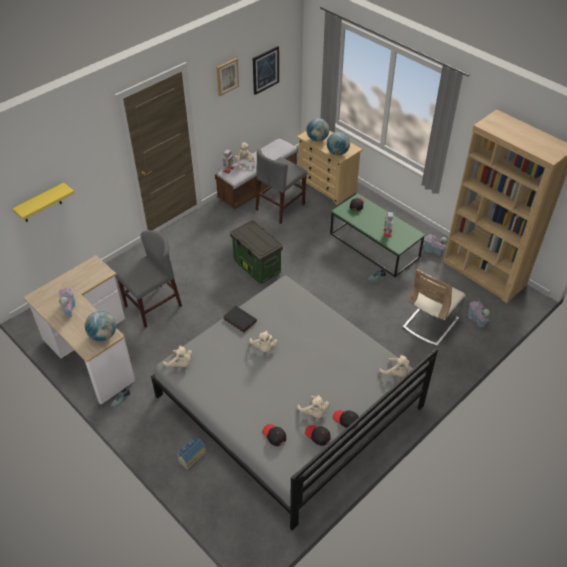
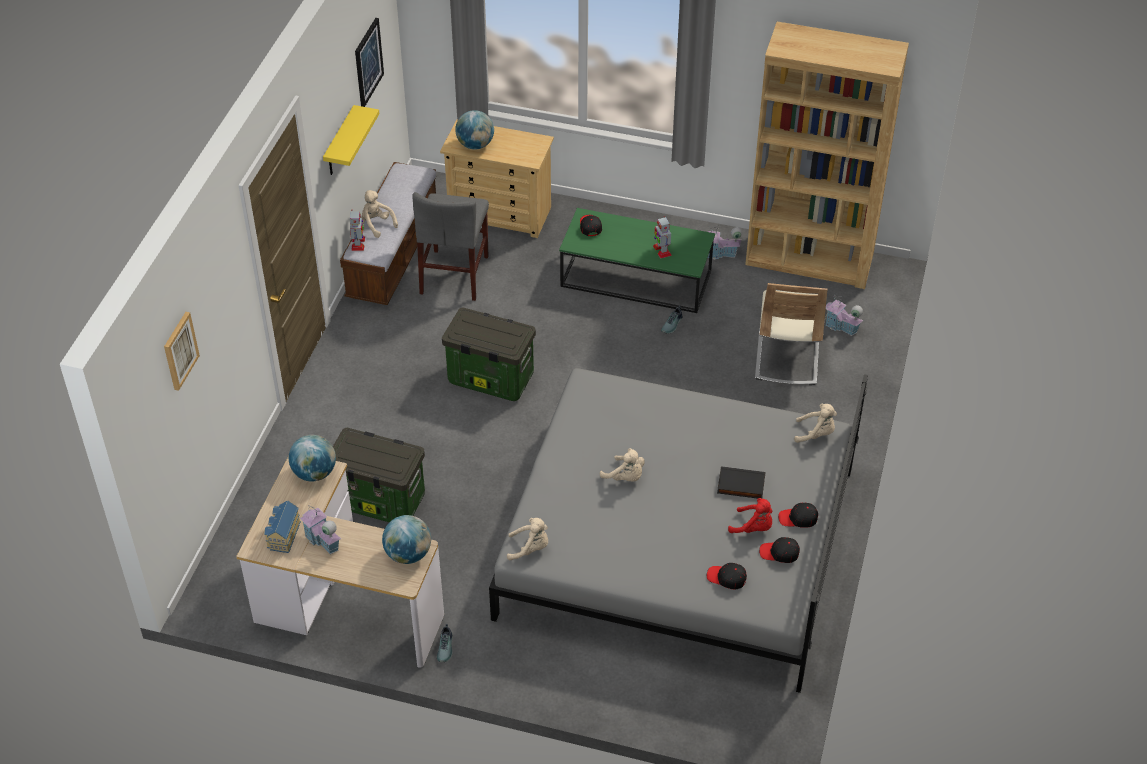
camera: 30 degrees left, 0 degrees up
yellow shelf [13,183,75,222] -> yellow shelf moved to [323,105,379,175]
grey chair [115,230,182,328] -> storage box [333,428,425,522]
toy house [177,438,206,470] -> toy house moved to [264,500,301,553]
picture [216,58,239,96] -> picture moved to [164,312,200,391]
black book [224,306,257,332] -> black book moved to [717,466,765,499]
beige plush toy [297,395,329,418] -> red plush toy [728,498,773,533]
globe [327,132,350,156] -> globe moved to [289,435,336,481]

